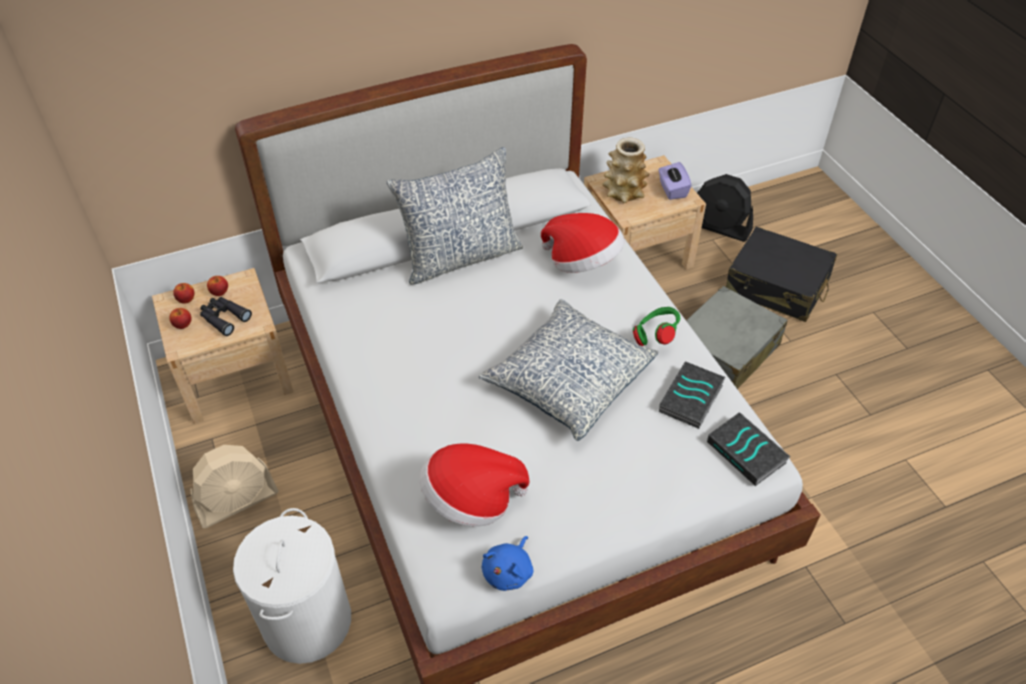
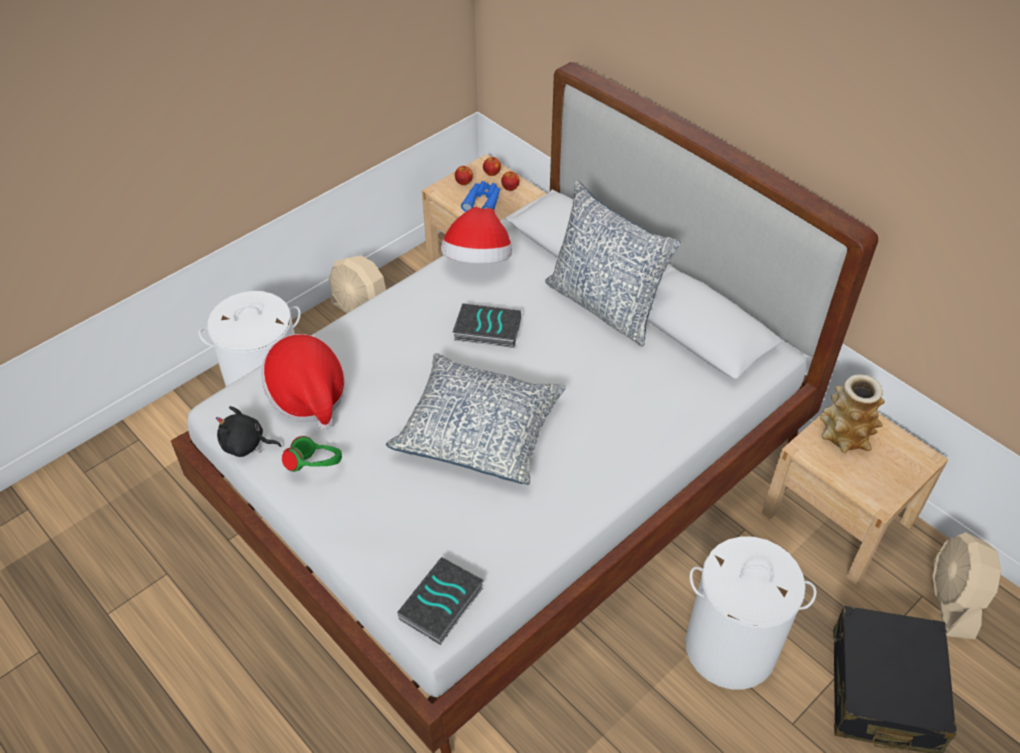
camera: 70 degrees right, 0 degrees up
black binoculars [200,297,252,336] -> blue binoculars [461,181,500,212]
blue plush toy [482,536,533,591] -> black plush toy [216,406,281,457]
hat [541,213,625,273] -> hat moved to [441,207,512,264]
green headphones [633,307,680,346] -> green headphones moved to [282,436,342,472]
purple tissue box [658,162,692,200] -> none
book [659,362,725,429] -> book moved to [453,303,521,348]
grey suitcase [686,286,788,389] -> white laundry basket [685,536,816,690]
black fan [697,174,753,242] -> beige fan [932,532,1001,639]

